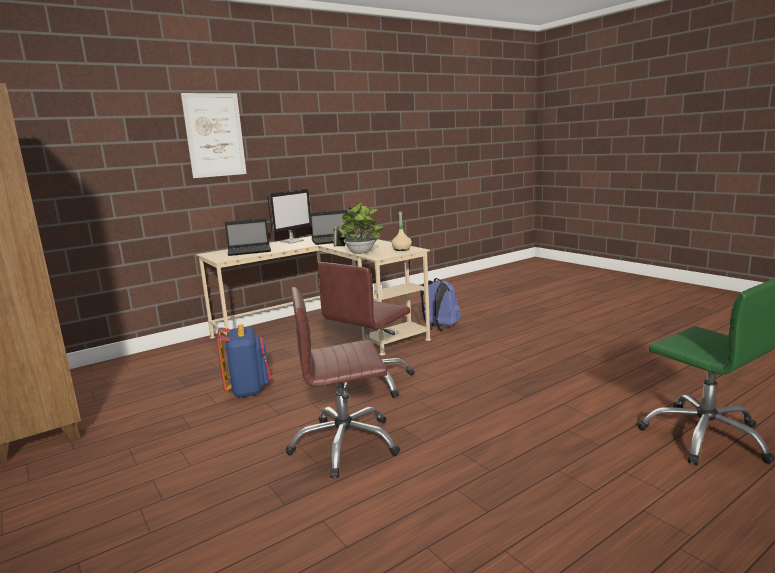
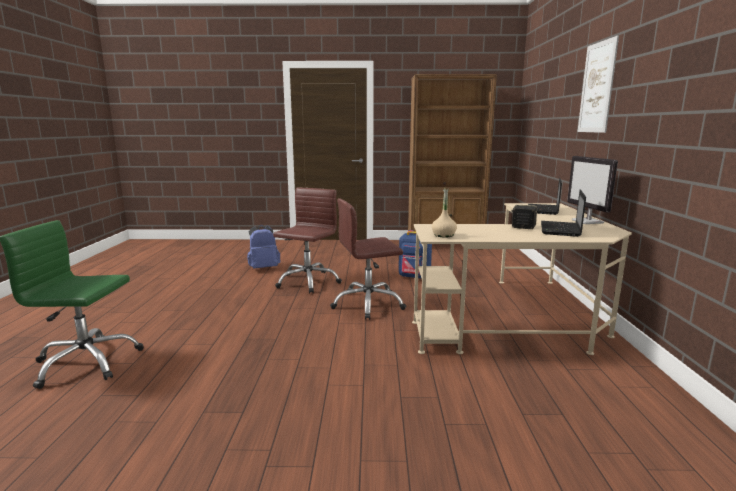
camera: 125 degrees right, 0 degrees up
brown office chair [317,262,414,398] -> brown office chair turned 90 degrees counterclockwise [330,198,406,320]
potted plant [338,202,383,254] -> none
blue backpack [420,278,461,331] -> blue backpack moved to [247,225,281,269]

